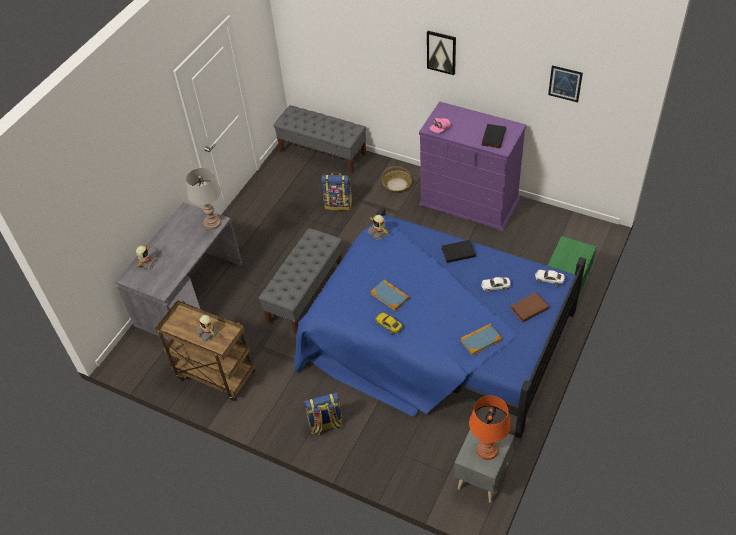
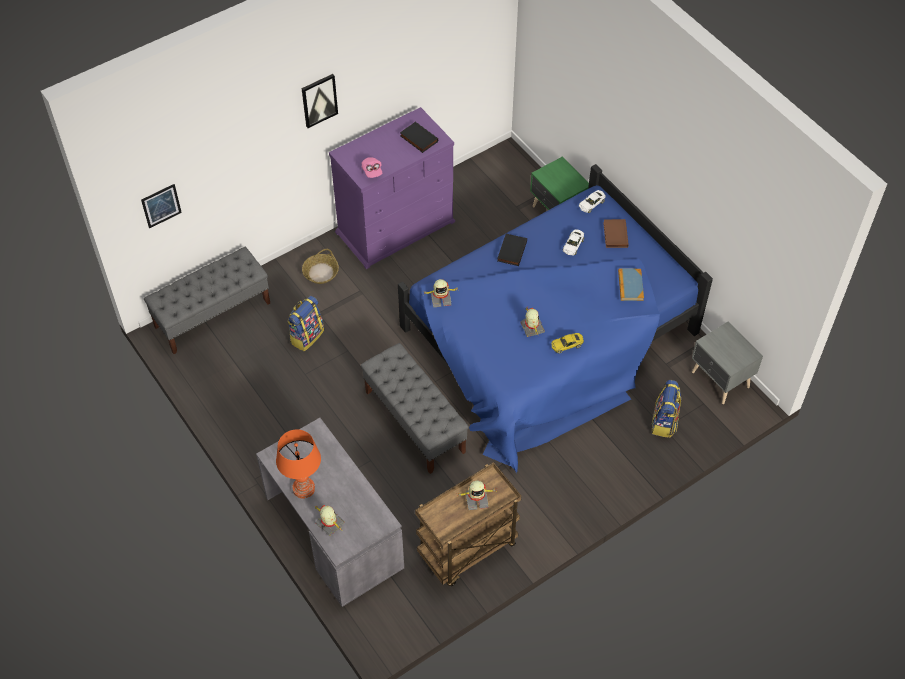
camera: 65 degrees left, 5 degrees up
grey table lamp [186,168,221,230] -> none
backpack [304,392,343,435] -> backpack moved to [652,380,681,438]
book [371,280,409,312] -> toy robot [520,306,545,337]
orange table lamp [469,396,511,460] -> orange table lamp moved to [276,429,321,499]
picture [548,65,583,102] -> picture moved to [141,184,182,228]

